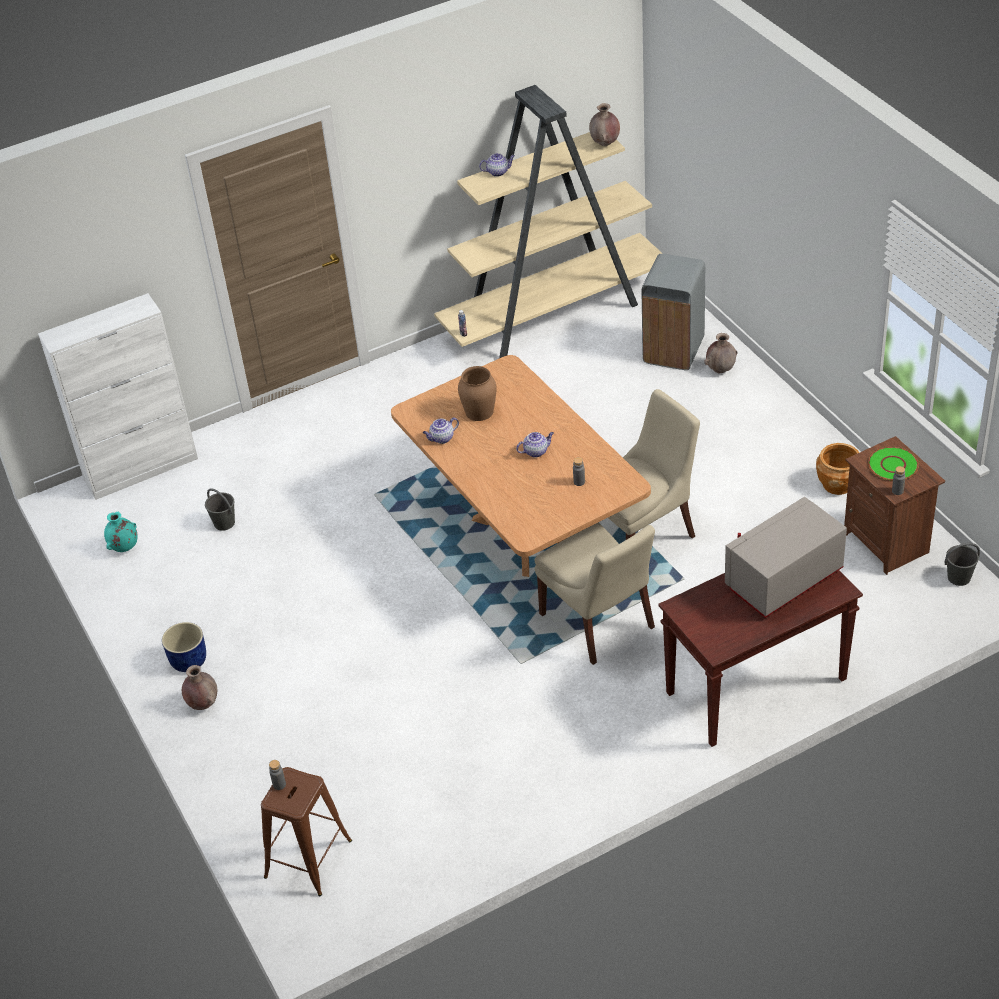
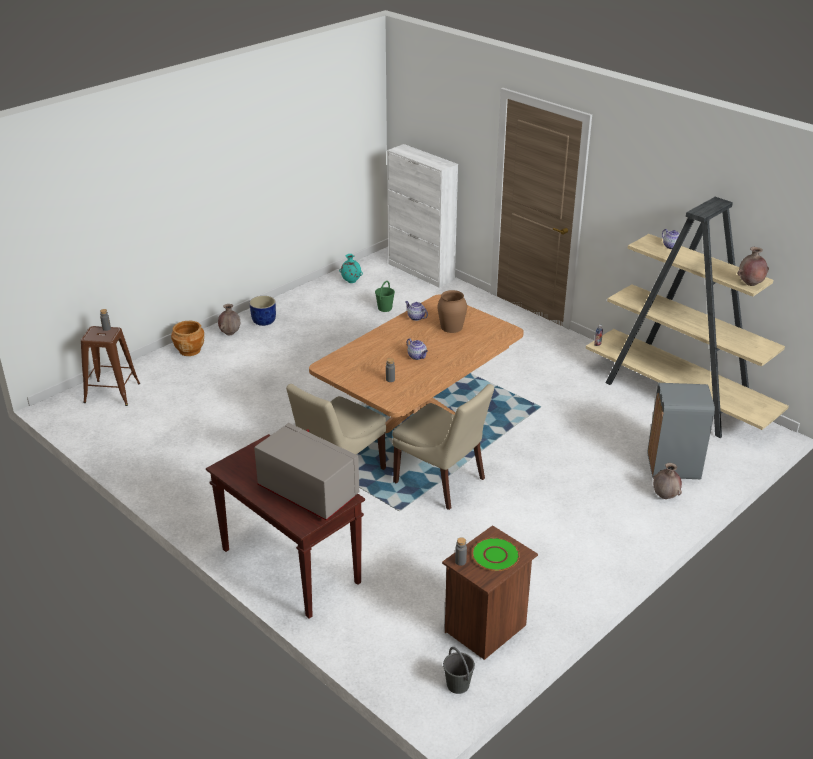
camera: 70 degrees right, 10 degrees down
grey bucket [205,488,235,531] -> green bucket [375,281,395,312]
brown planter [816,443,859,495] -> brown planter moved to [171,321,204,356]

